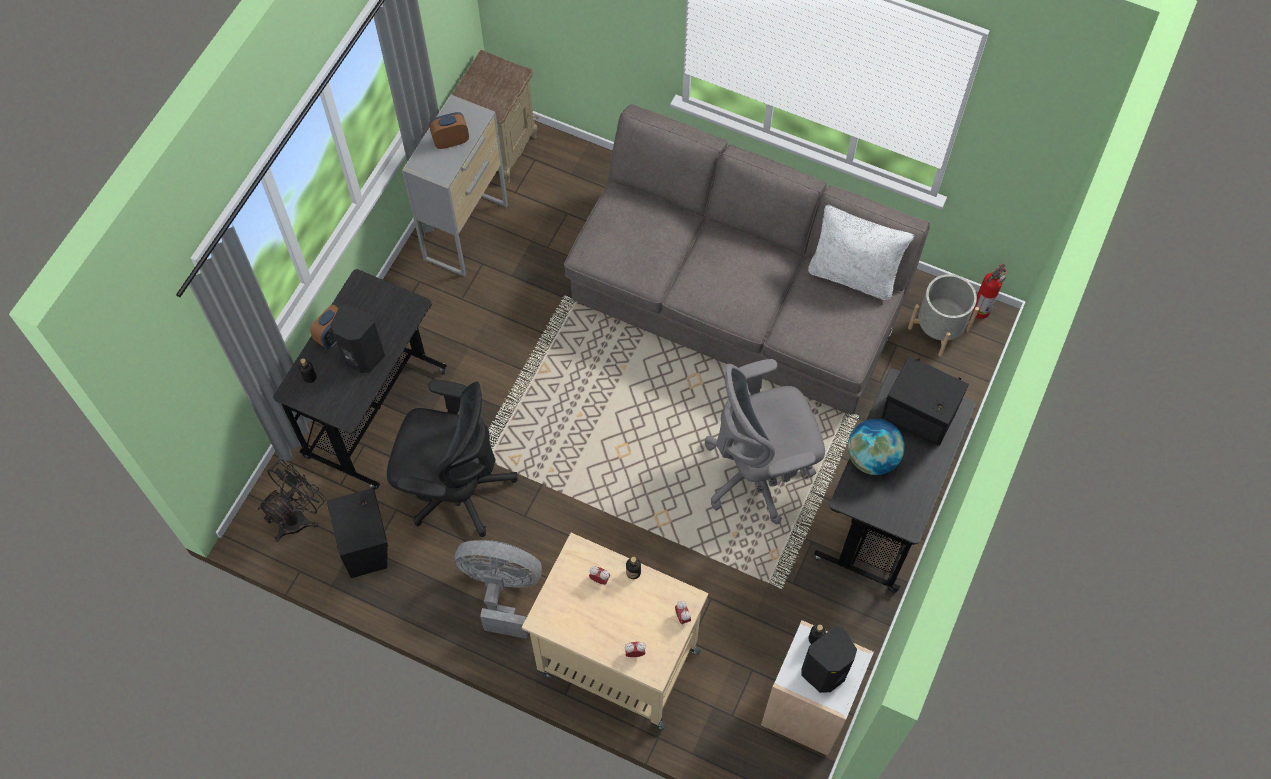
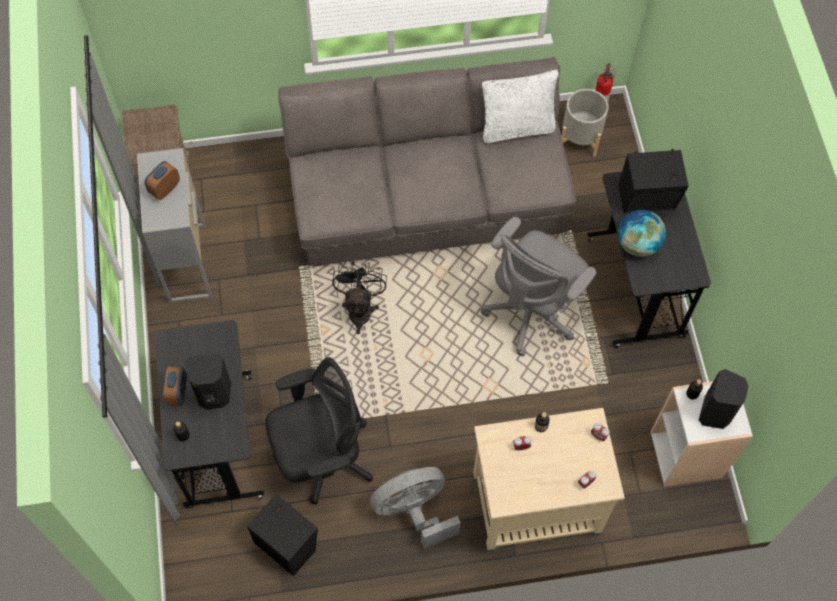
camera: 35 degrees left, 0 degrees up
black fan [258,459,326,542] -> black fan moved to [332,261,387,334]

